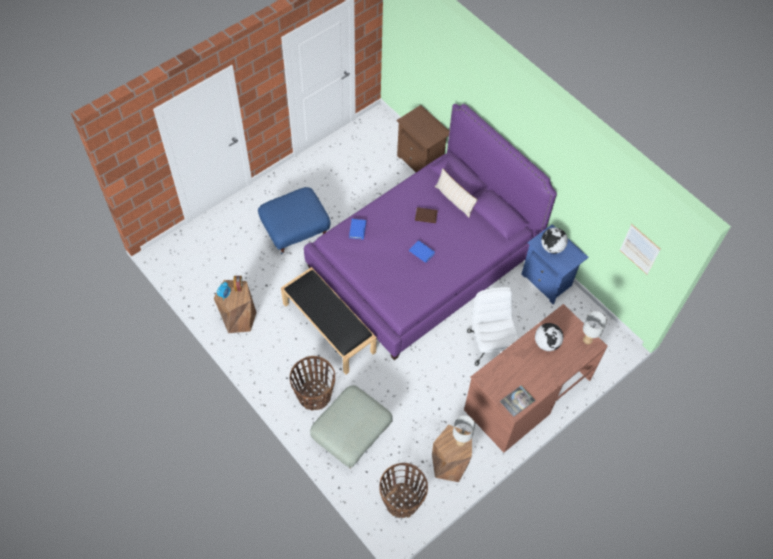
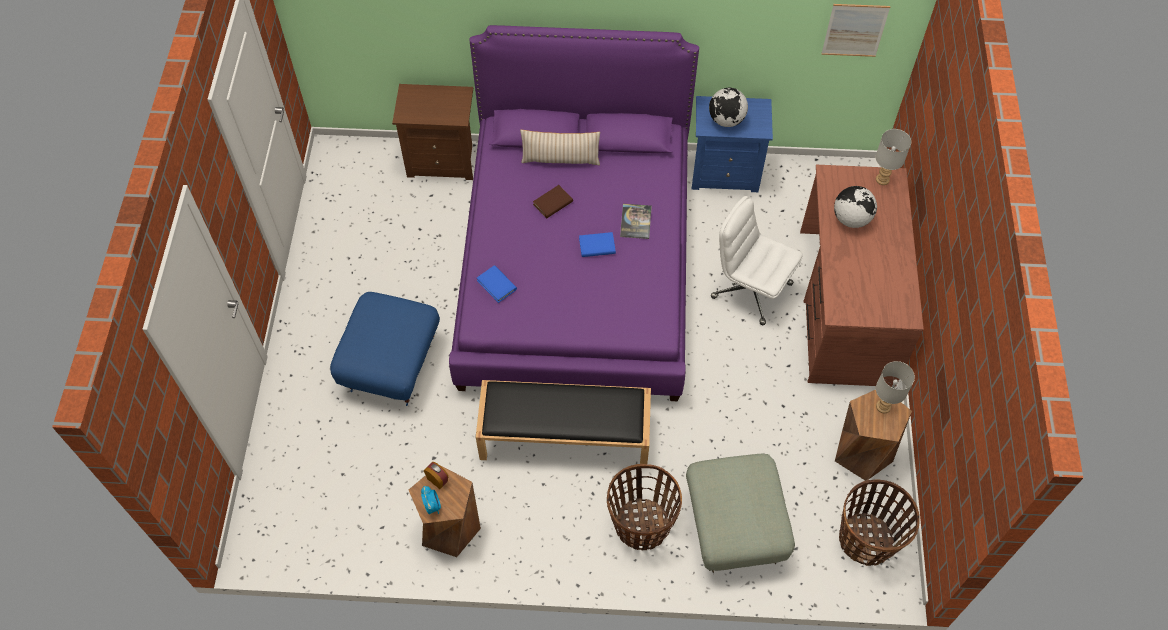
camera: 45 degrees left, 0 degrees up
book [500,385,535,417] -> book moved to [620,204,652,239]

